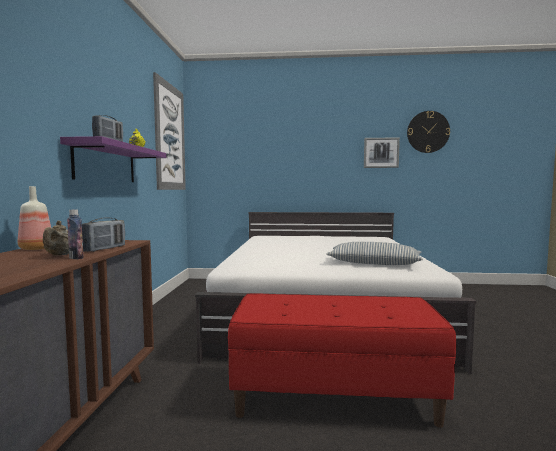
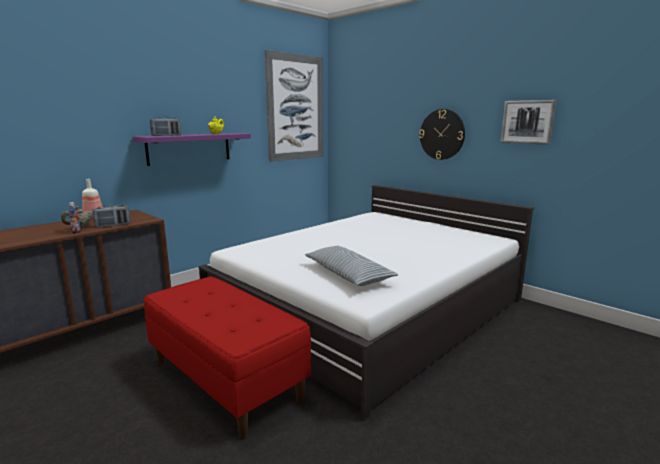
camera: 40 degrees right, 10 degrees up
wall clock [407,111,450,153] -> wall clock moved to [419,109,465,160]

